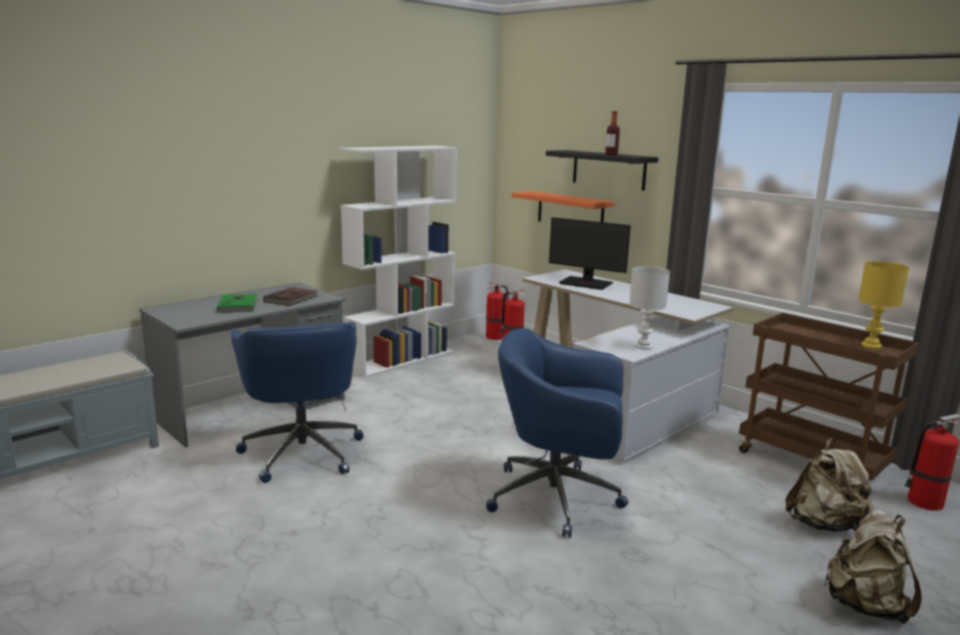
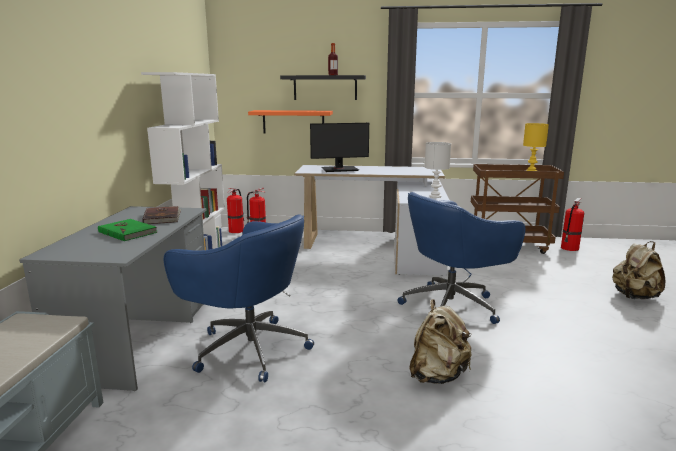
camera: 40 degrees left, 0 degrees up
beige backpack [785,438,874,532] -> beige backpack moved to [409,299,472,384]

